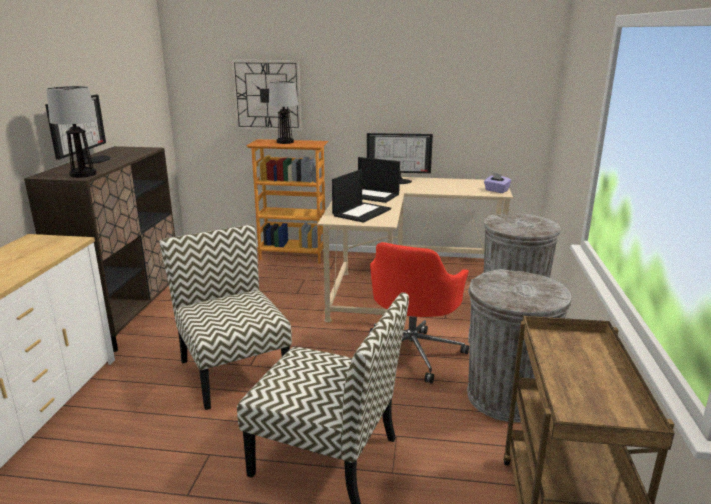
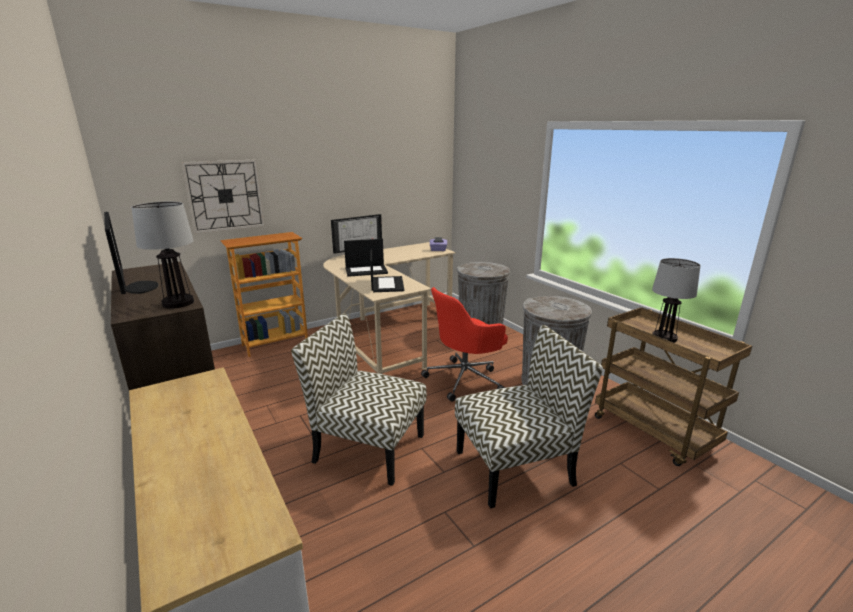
camera: 40 degrees left, 0 degrees up
table lamp [269,81,298,144] -> table lamp moved to [652,258,701,343]
red office chair [369,242,469,384] -> red office chair turned 75 degrees clockwise [421,287,508,402]

